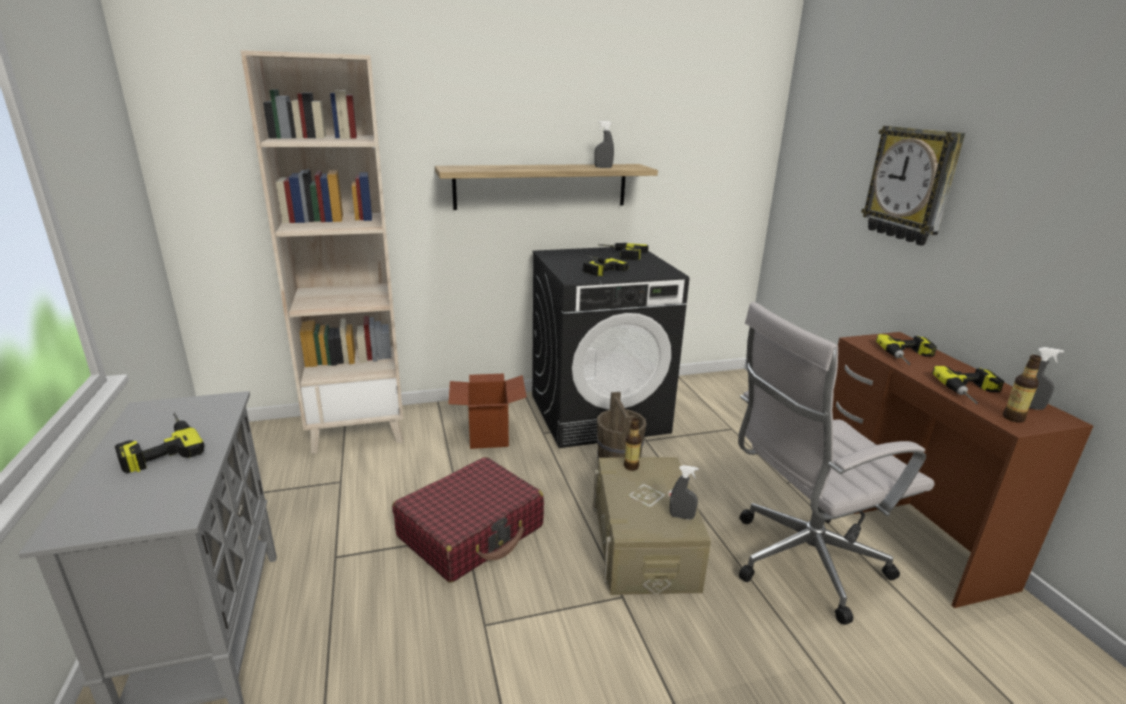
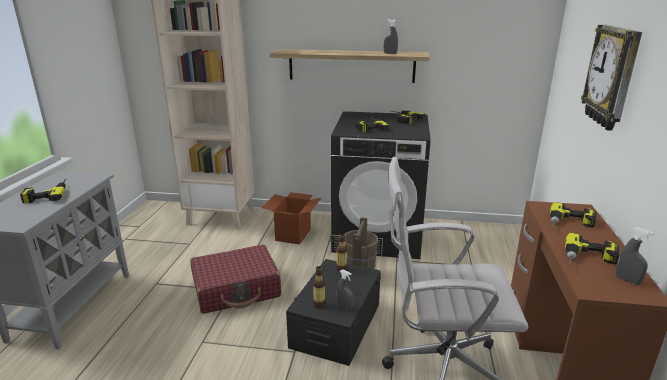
camera: 25 degrees right, 0 degrees up
beige storage box [593,457,711,595] -> black storage box [286,259,381,366]
bottle [1003,355,1042,423] -> bottle moved to [313,266,326,308]

